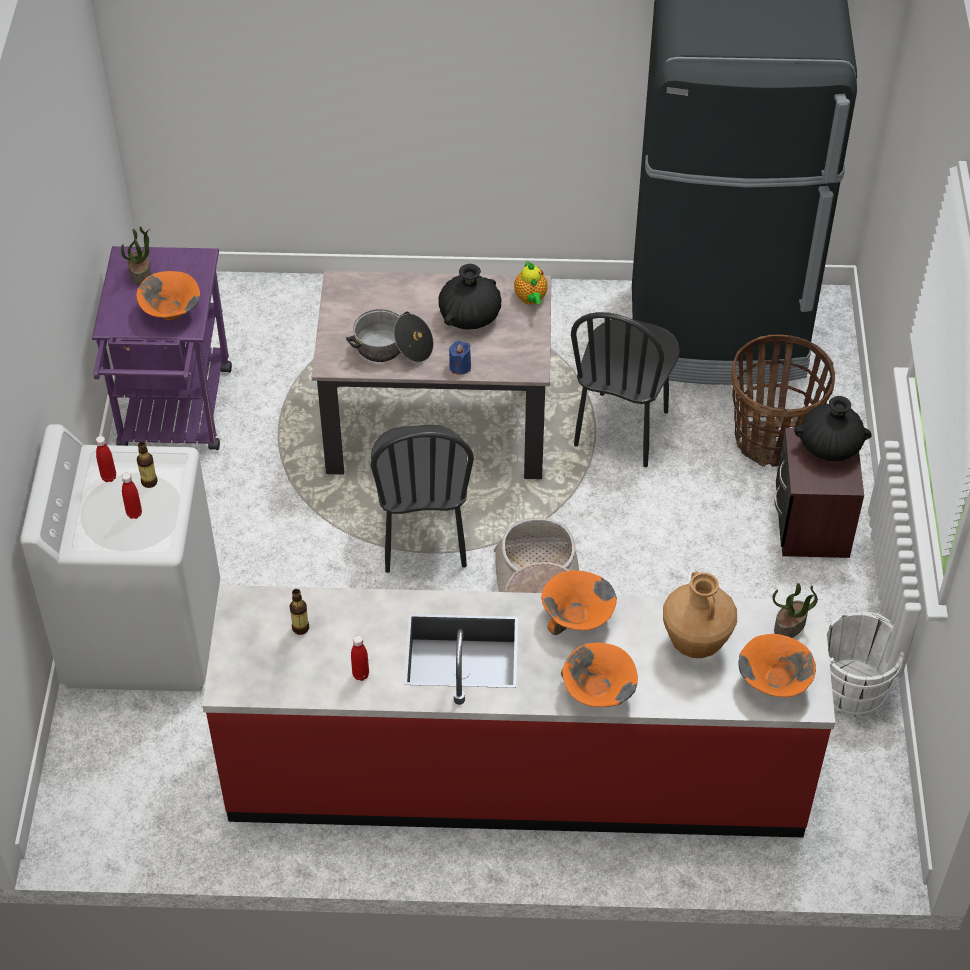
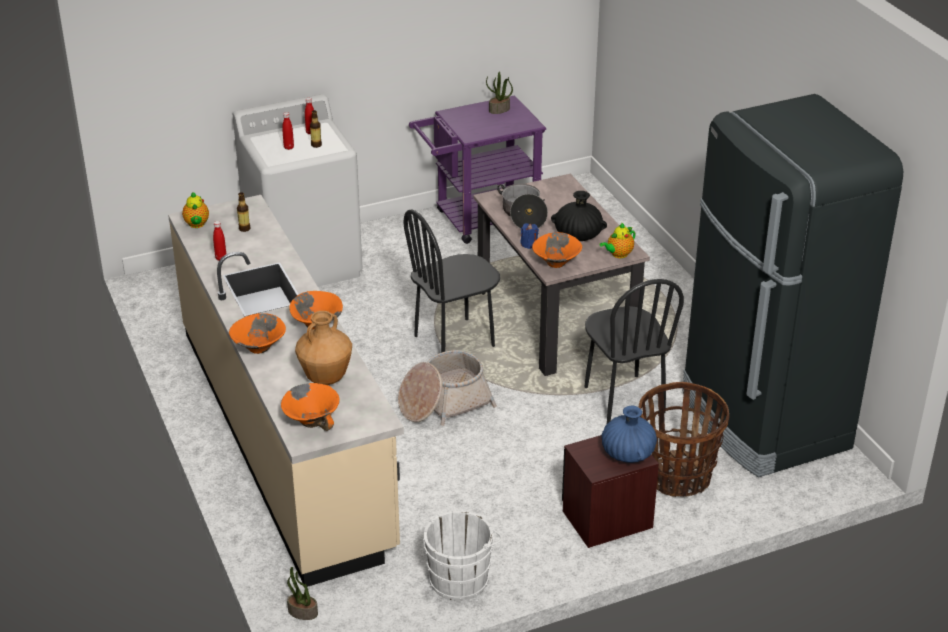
camera: 65 degrees right, 15 degrees down
orange bowl [136,271,200,320] -> orange bowl moved to [532,232,582,268]
red counter [202,585,835,838] -> beige counter [168,195,404,587]
black chair [571,312,680,467] -> black chair turned 105 degrees counterclockwise [584,279,684,424]
potted plant [772,583,818,638] -> potted plant moved to [287,567,318,620]
black vase [794,396,872,461] -> blue vase [601,406,657,463]
none -> teapot [182,192,209,228]

